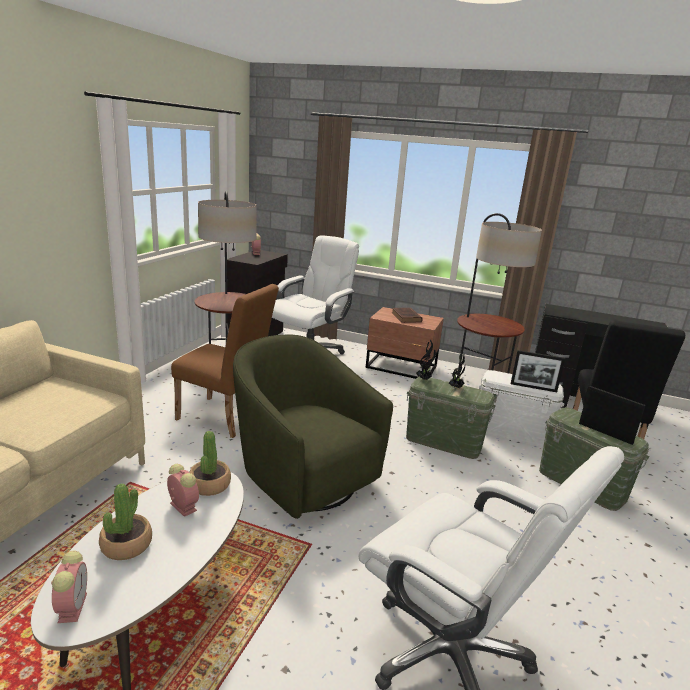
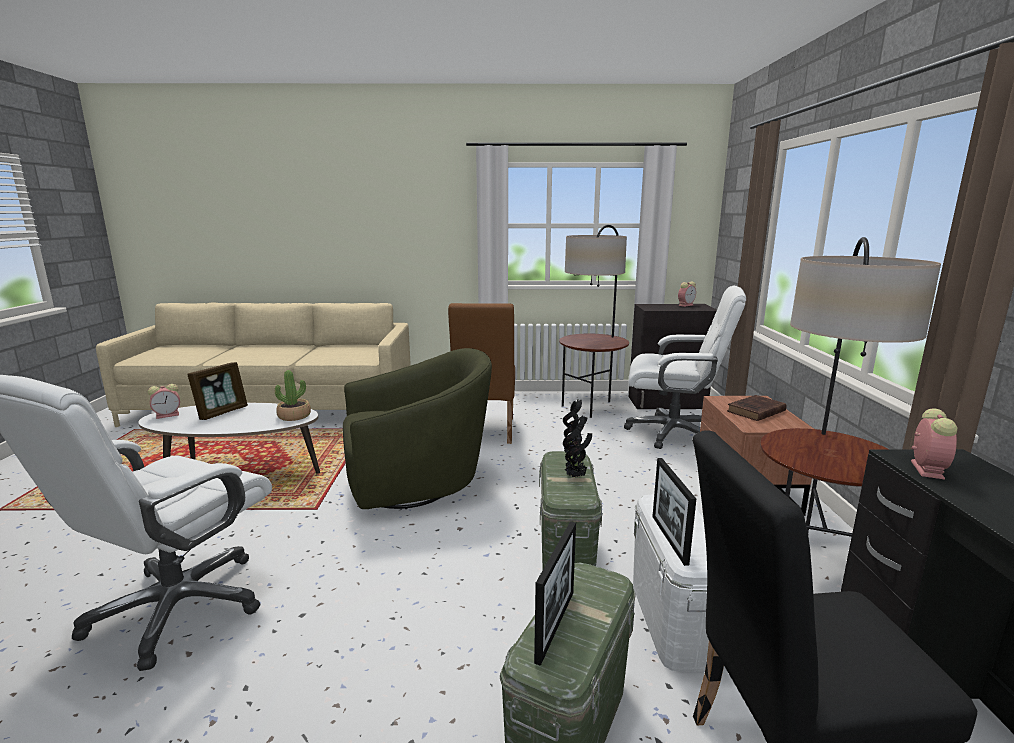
camera: 70 degrees right, 5 degrees down
potted plant [99,484,152,560] -> picture frame [187,362,248,420]
alarm clock [167,464,199,517] -> alarm clock moved to [911,409,957,480]
green armchair [233,335,393,519] -> green armchair turned 45 degrees clockwise [343,348,492,509]

